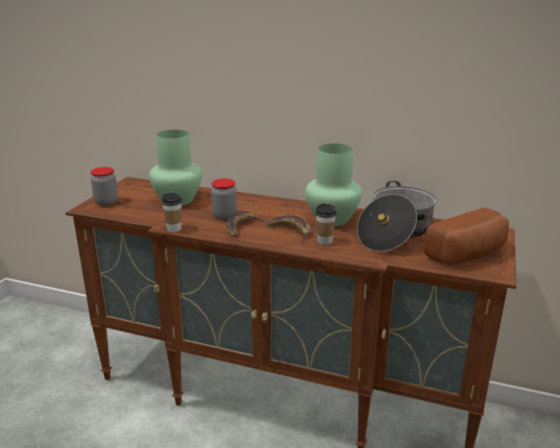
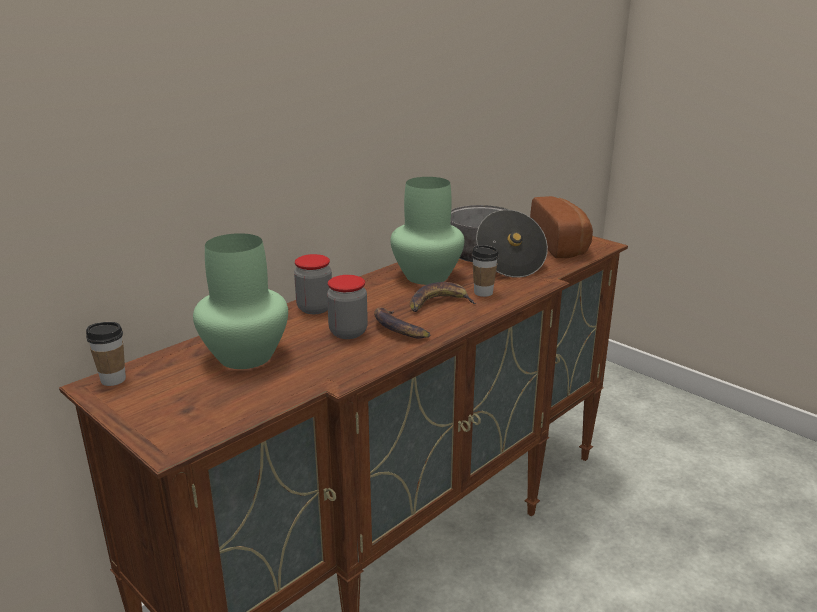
camera: 65 degrees left, 0 degrees up
jar [91,167,118,206] -> jar moved to [294,254,332,314]
cup [162,193,182,232] -> cup moved to [86,322,126,386]

